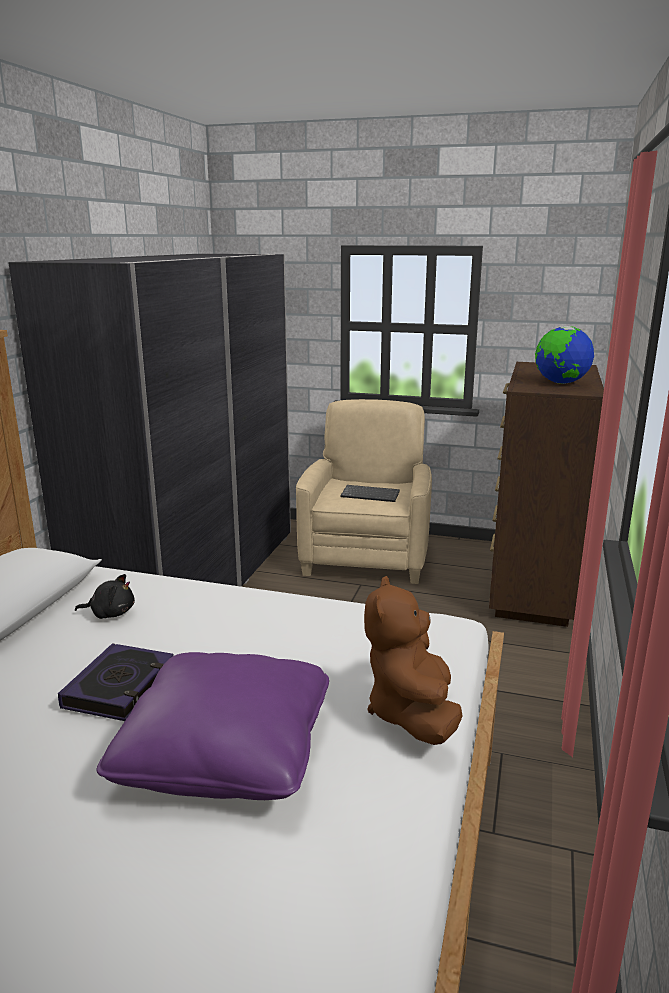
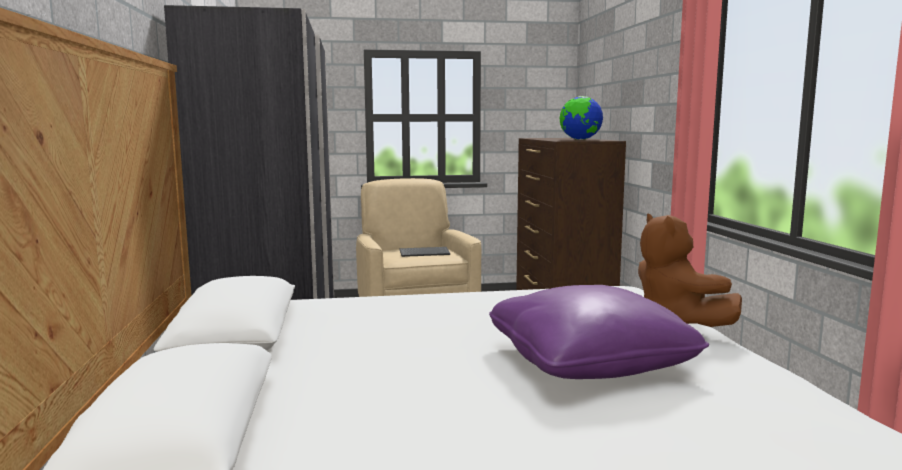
camera: 25 degrees left, 10 degrees down
book [58,643,174,721] -> none
black plush toy [75,574,135,619] -> none

